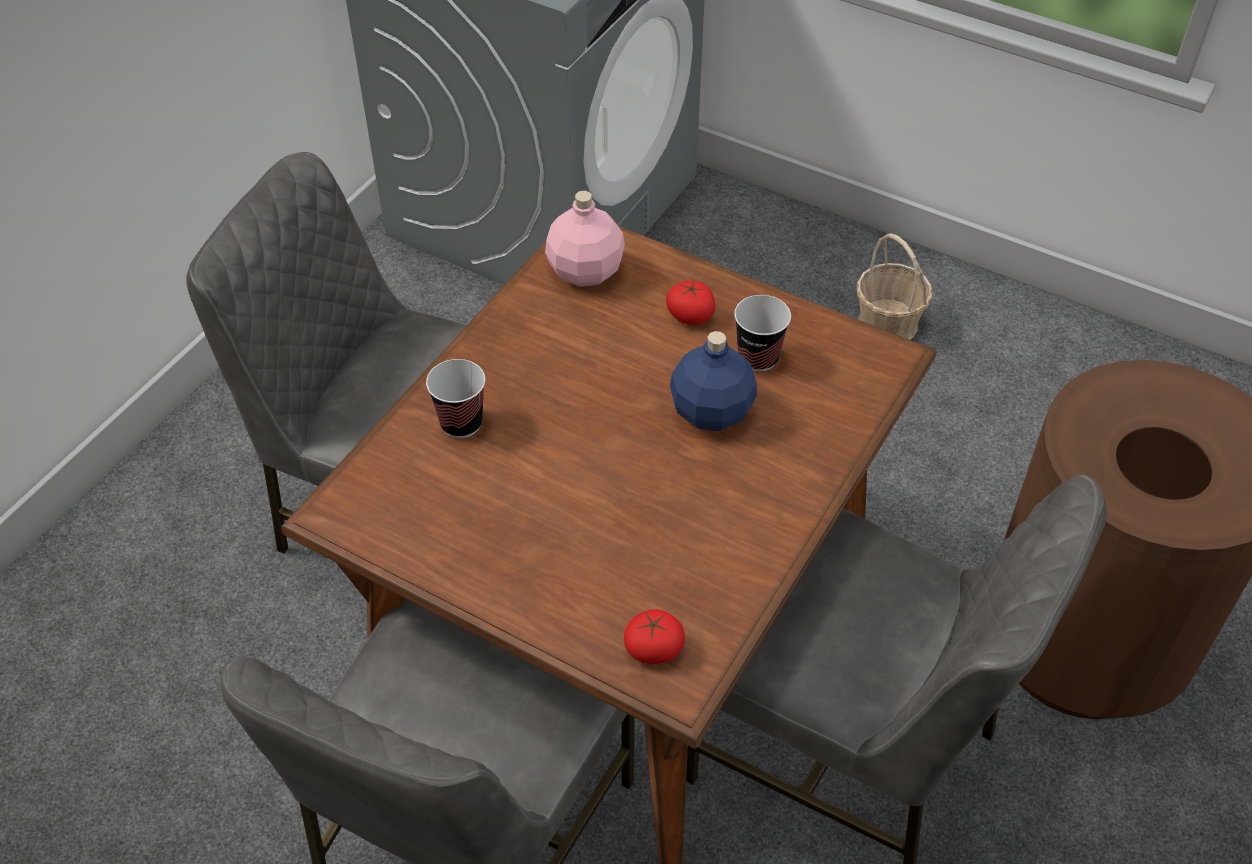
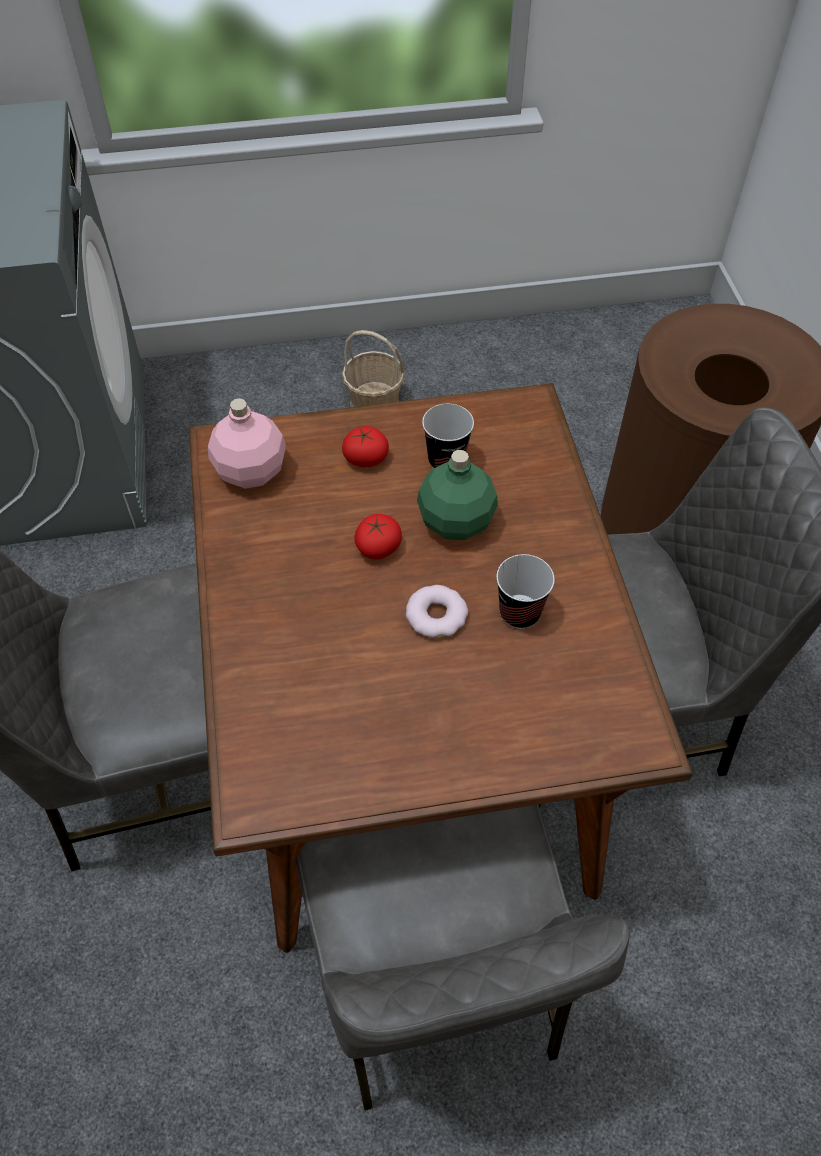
camera: 40 degrees left, 5 degrees up
cup [426,359,485,438] -> cup moved to [496,554,555,629]
tomato [624,609,685,664] -> tomato moved to [354,514,402,559]
blue bottle [670,331,757,431] -> green bottle [417,450,498,540]
none -> donut [406,585,468,638]

